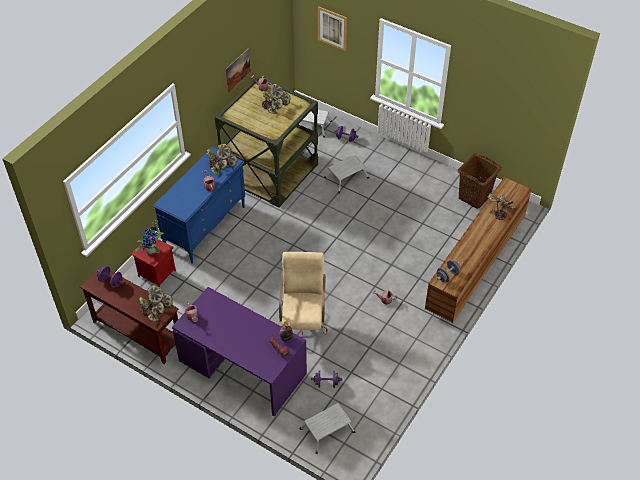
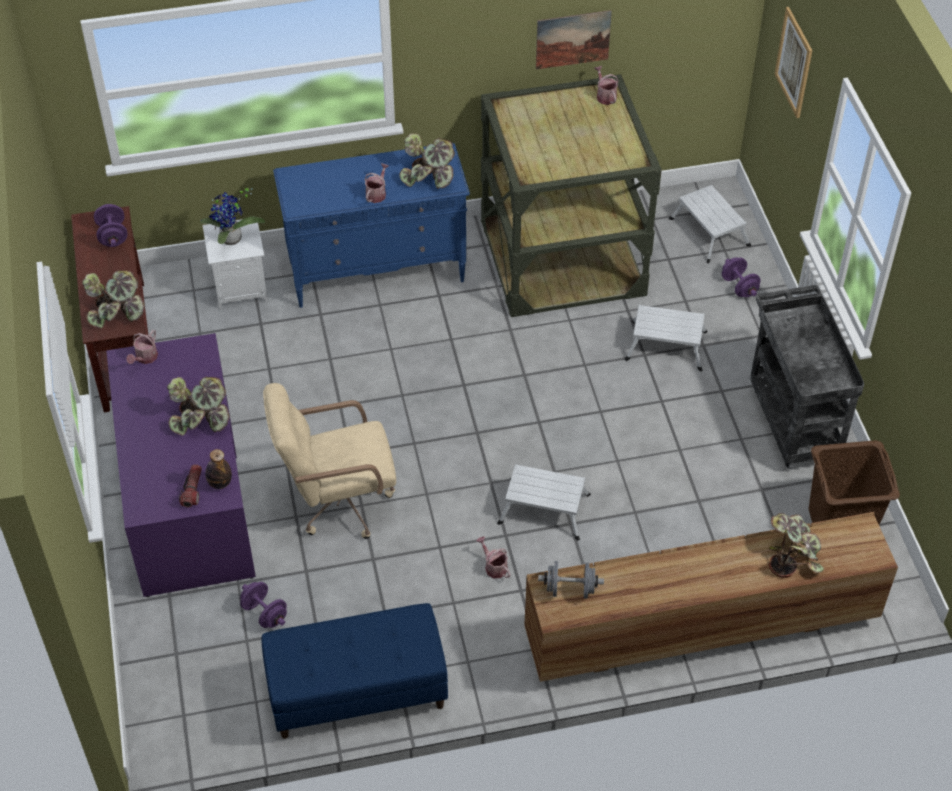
camera: 45 degrees right, 0 degrees up
red nightstand [131,237,176,287] -> white nightstand [202,219,268,309]
potted plant [262,83,291,114] -> potted plant moved to [167,377,229,436]
beige office chair [279,252,329,338] -> beige office chair turned 150 degrees counterclockwise [263,383,396,539]
white step ladder [300,403,355,454] -> white step ladder moved to [497,464,591,541]
none -> blue bench [261,603,448,739]
none -> black cart [750,285,864,469]

